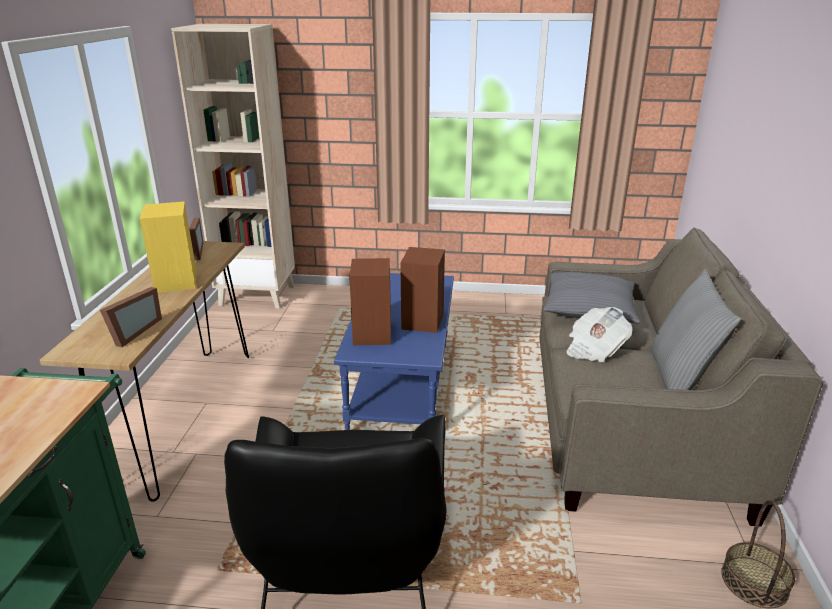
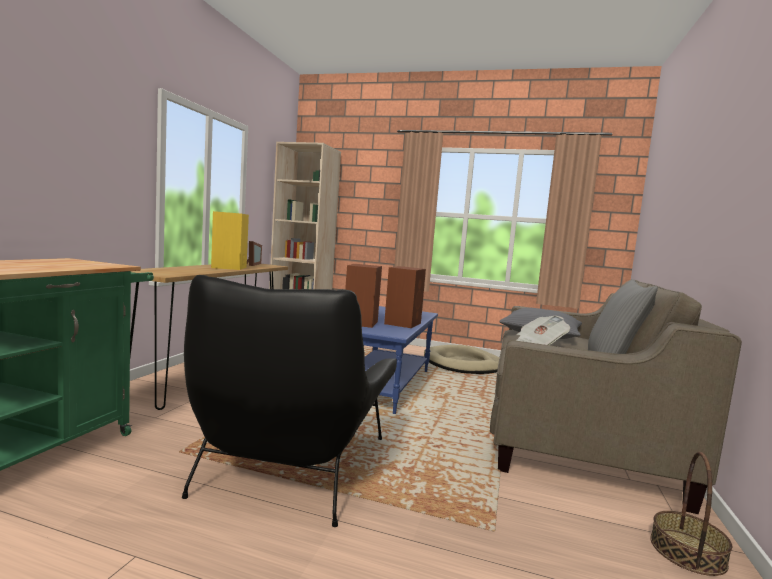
camera: 10 degrees right, 20 degrees down
picture frame [100,287,162,347] -> none
none -> beige dog bed [424,345,499,374]

